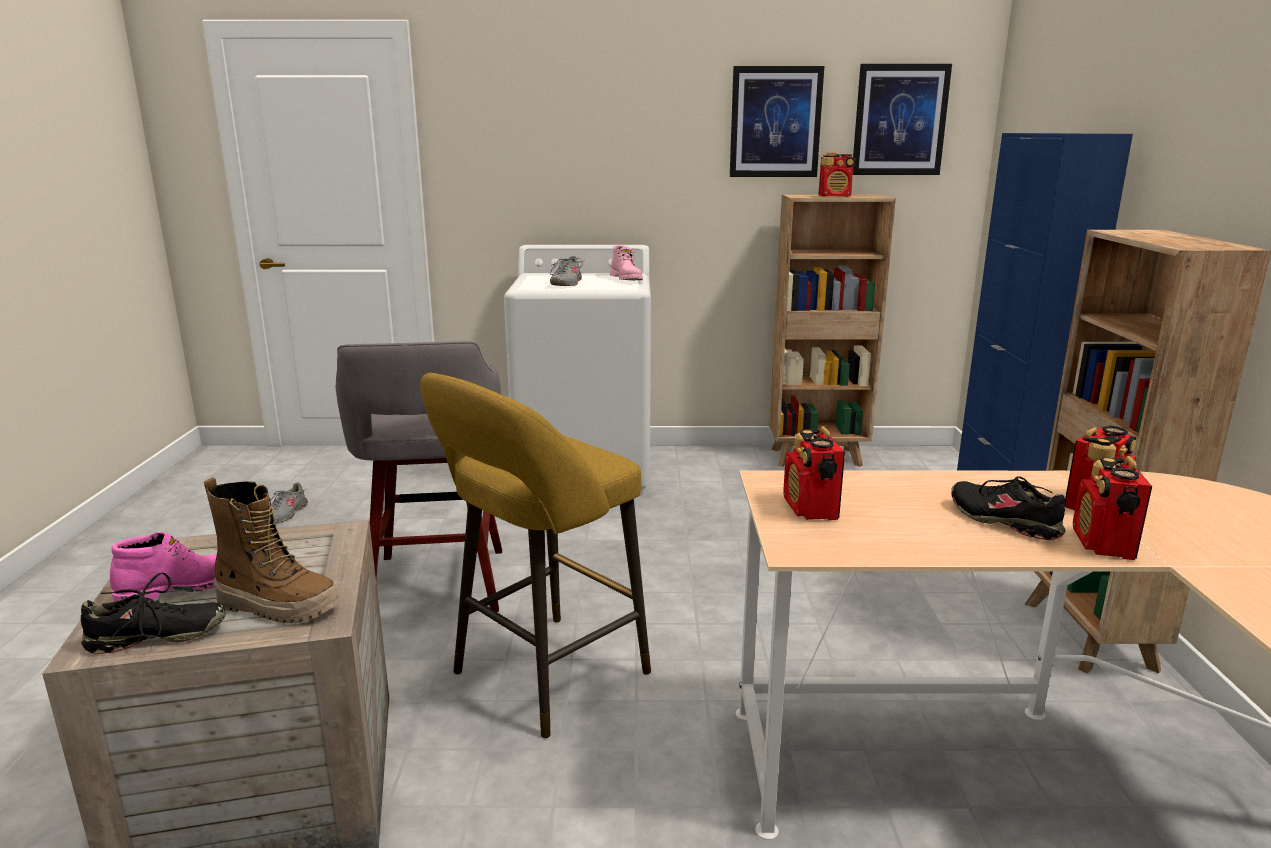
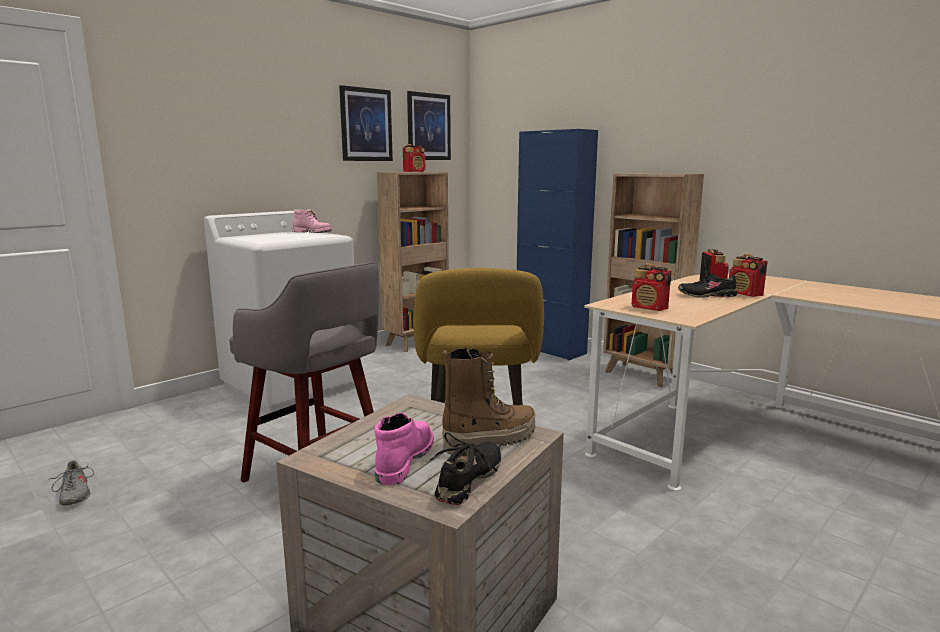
camera: 45 degrees left, 5 degrees down
grey shoe [550,256,583,286] -> none

